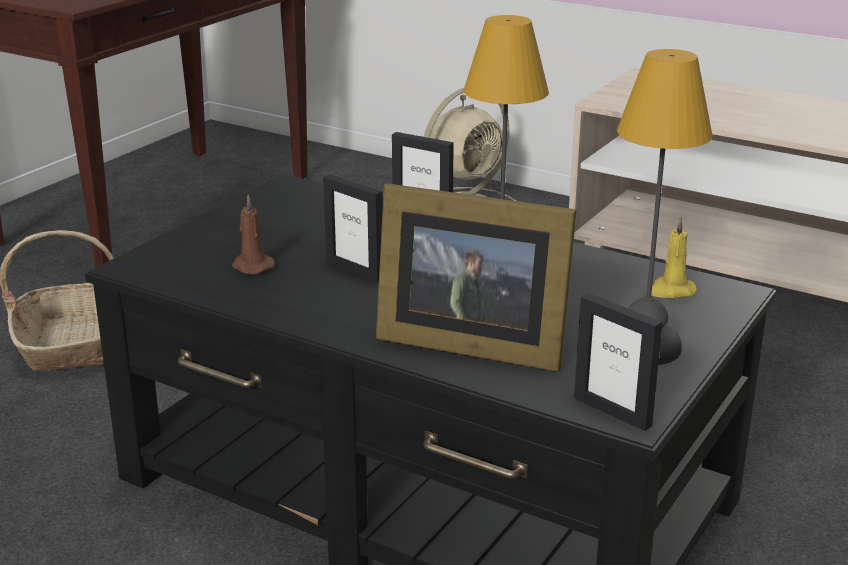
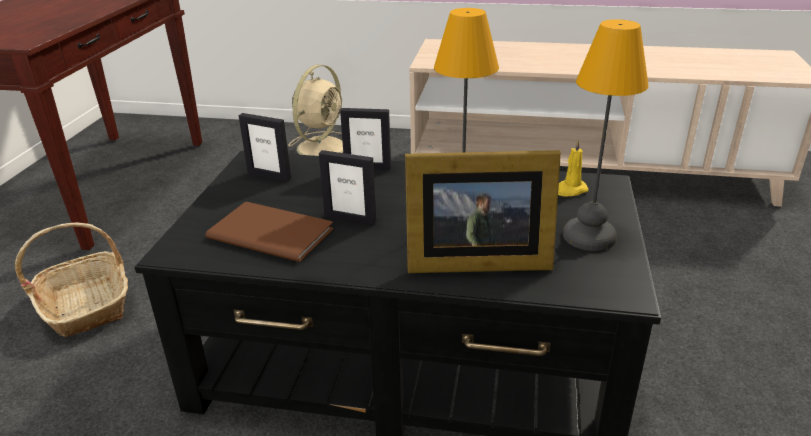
camera: 20 degrees left, 5 degrees up
brown candle [232,195,275,274] -> brown book [205,202,333,262]
picture frame [574,293,663,431] -> picture frame moved to [238,113,291,181]

